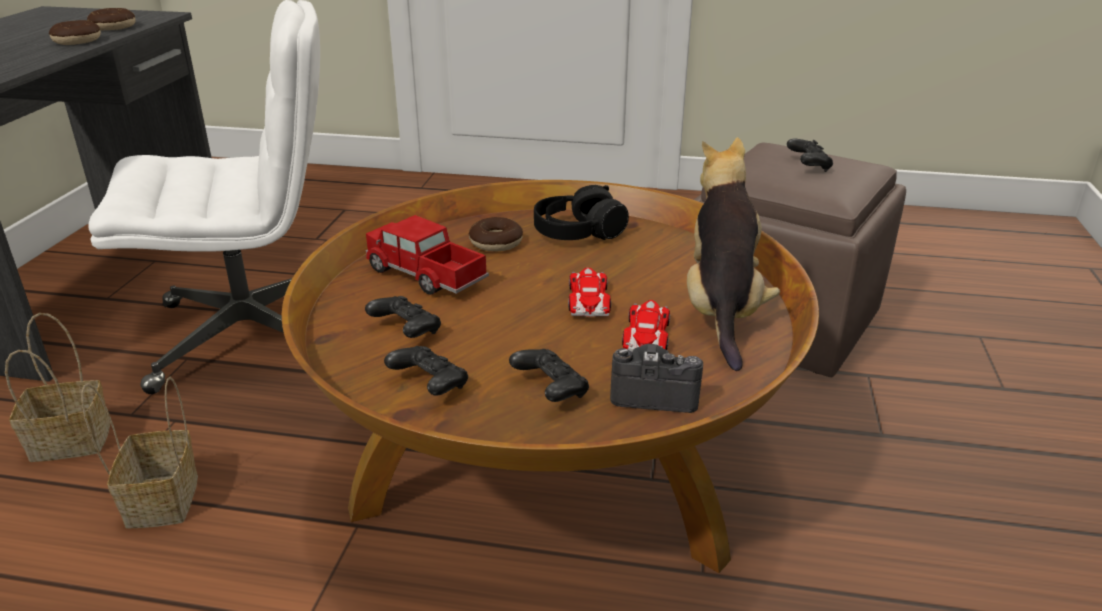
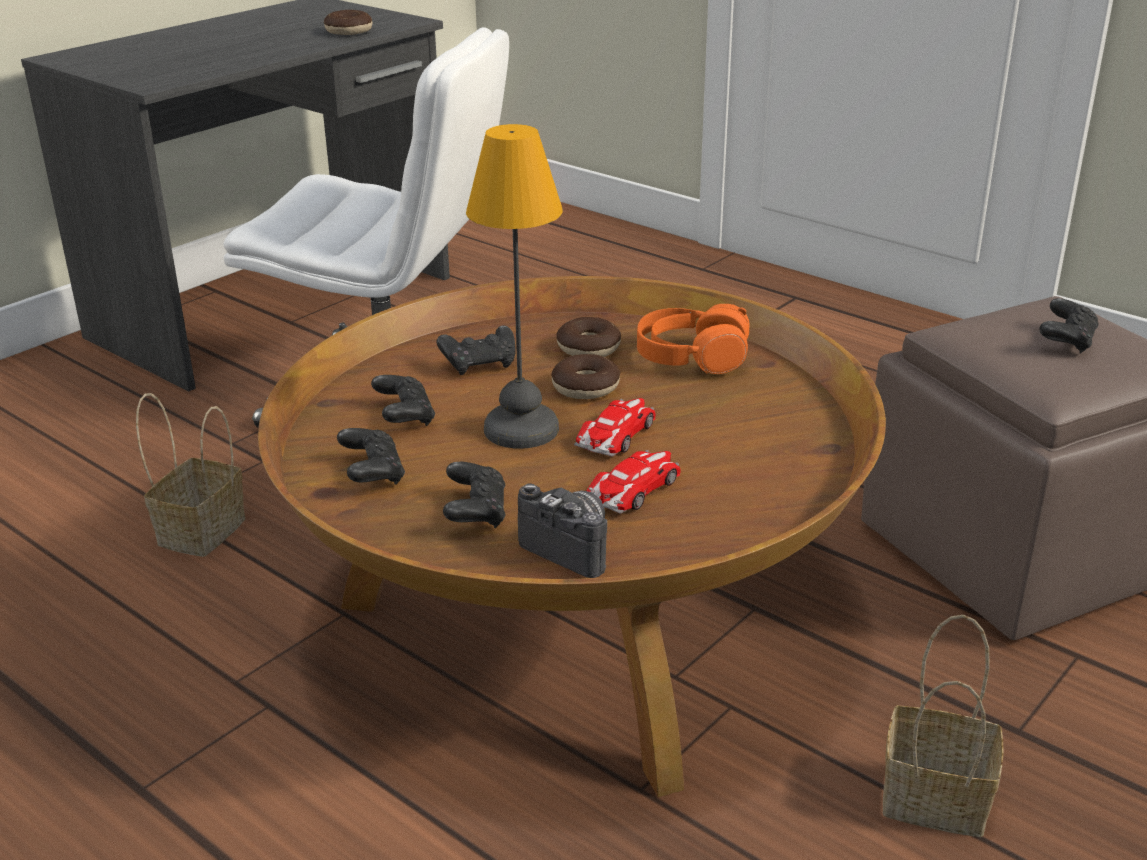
camera: 30 degrees right, 0 degrees up
basket [5,313,110,462] -> basket moved to [883,615,1004,837]
donut [49,20,101,45] -> donut moved to [551,354,620,399]
toy truck [366,215,489,295] -> black game controller [436,325,516,375]
black headphones [534,185,629,240] -> orange headphones [637,304,750,374]
plush toy [687,137,780,371] -> none
none -> table lamp [466,124,563,449]

